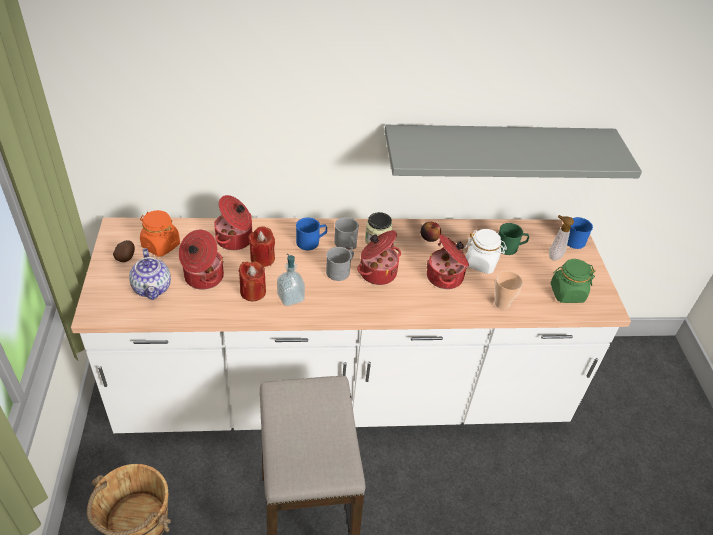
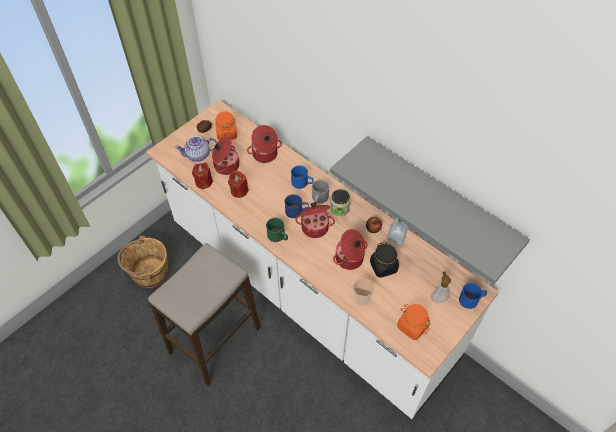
camera: 50 degrees right, 10 degrees up
teapot [129,248,171,300] -> teapot turned 45 degrees clockwise [175,136,217,162]
red candle [249,226,275,267] -> red candle moved to [192,163,213,190]
soap dispenser [277,254,305,306] -> soap dispenser moved to [387,218,408,245]
grey mug [326,247,354,281] -> blue mug [284,194,309,218]
white jar [465,229,507,274] -> black jar [370,242,399,278]
green mug [499,223,529,255] -> green mug moved to [266,218,288,242]
green jar [551,259,595,303] -> orange jar [397,304,430,340]

